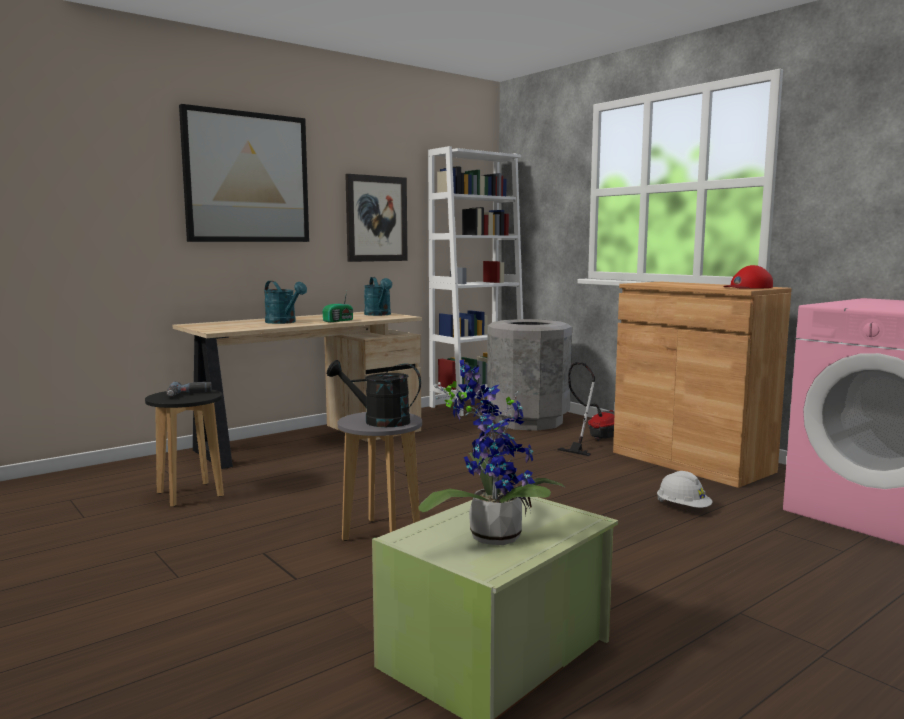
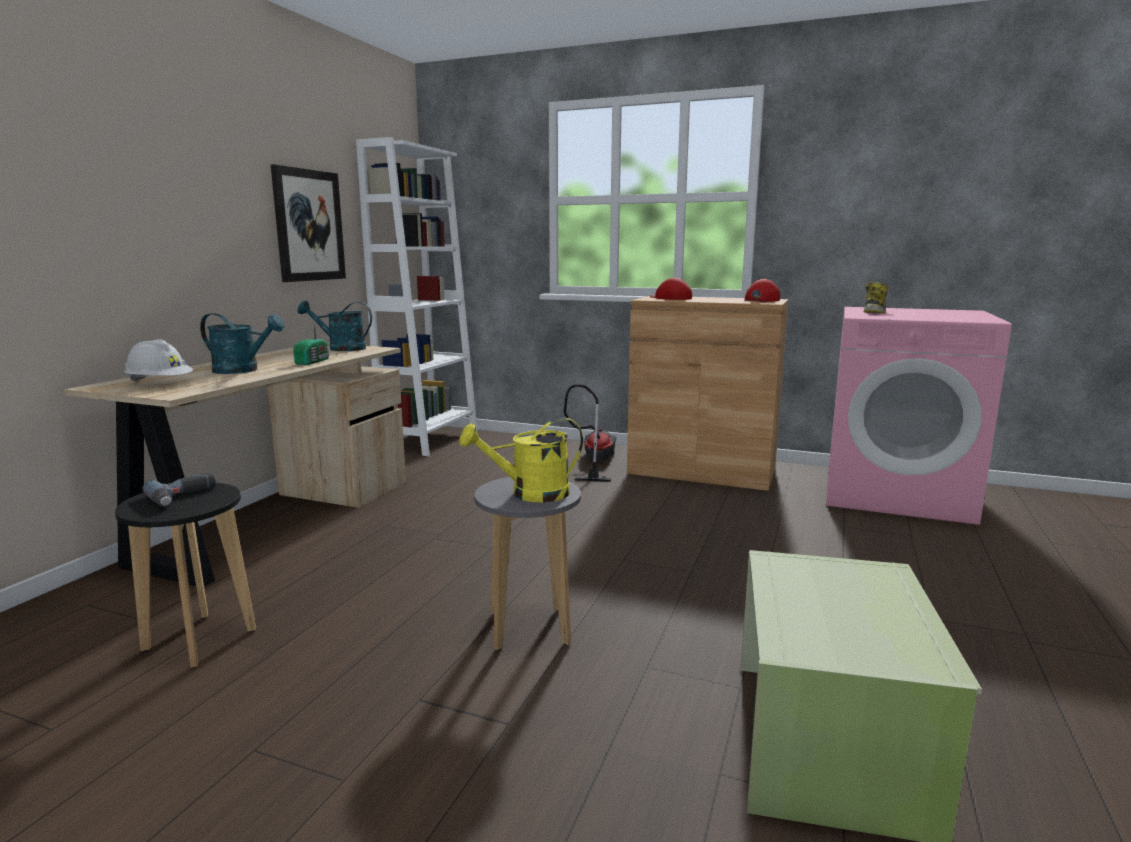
camera: 30 degrees left, 5 degrees up
picture [179,104,309,242] -> none
black watering can [327,360,421,427] -> yellow watering can [459,418,583,502]
turquoise watering can [364,277,392,316] -> turquoise watering can turned 150 degrees clockwise [297,301,372,351]
potted plant [419,359,565,545] -> none
grey trash can [487,319,572,431] -> none
white hard hat [657,471,713,508] -> white hard hat moved to [124,339,193,383]
none -> red cap [649,278,692,300]
none -> boot [864,282,888,313]

